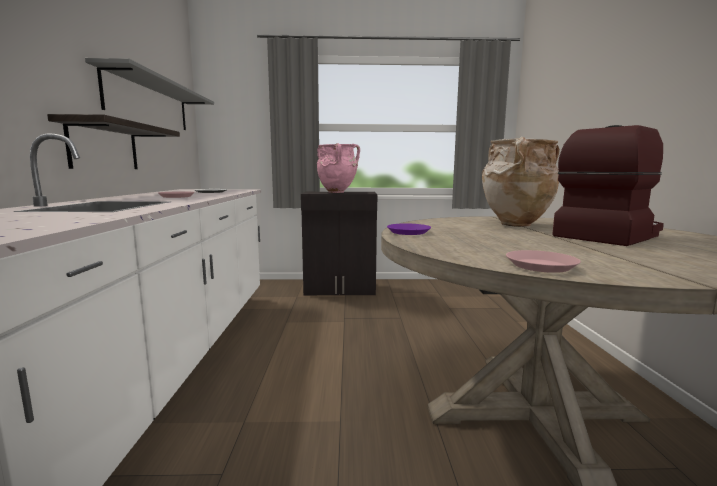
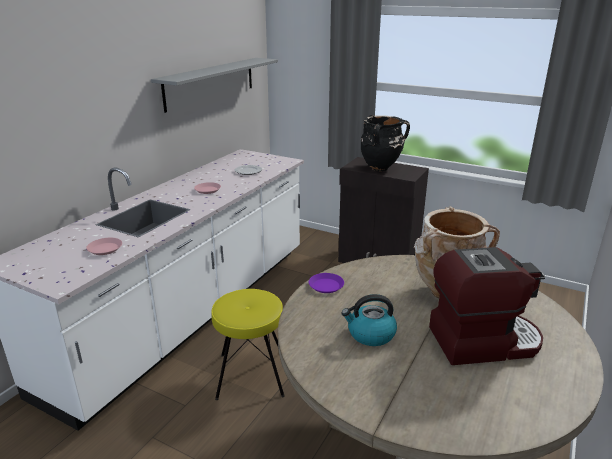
camera: 30 degrees right, 15 degrees up
shelf [47,114,180,169] -> none
pink vase [317,143,360,193] -> black vase [361,115,410,171]
pink plate [506,250,581,273] -> pink plate moved to [86,238,122,255]
none -> yellow stool [211,289,285,400]
none -> kettle [342,294,397,346]

